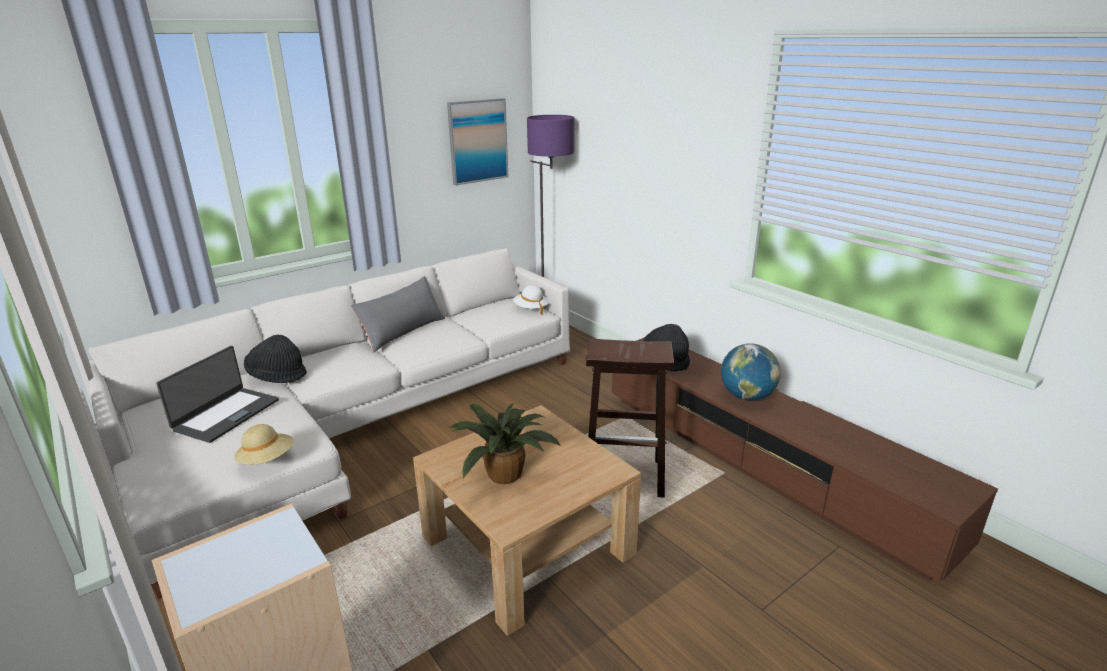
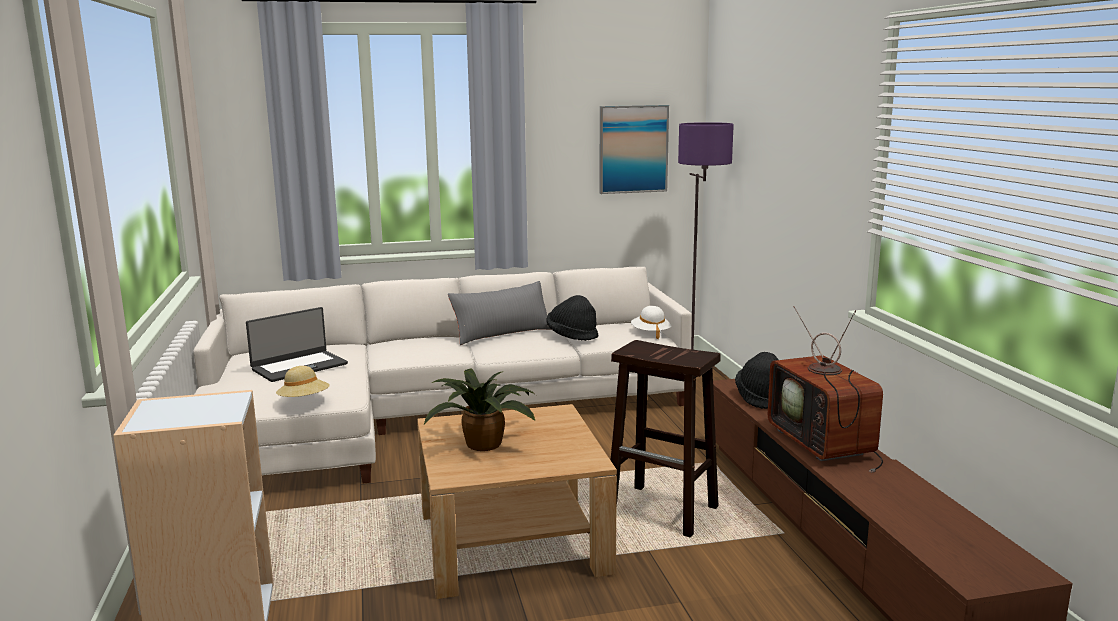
camera: 25 degrees right, 10 degrees down
black hat [244,335,307,383] -> black hat moved to [546,295,599,341]
globe [721,343,781,401] -> television [768,306,883,473]

